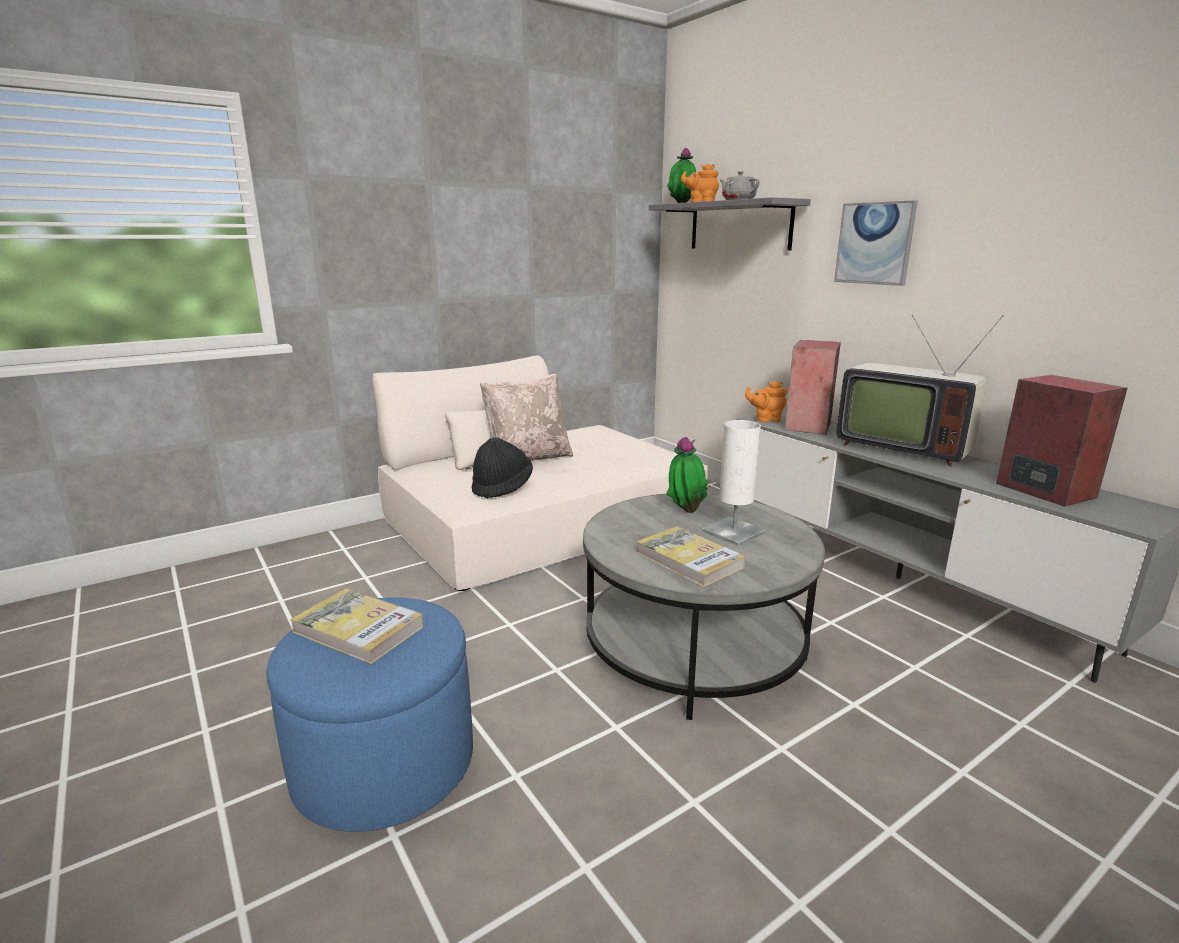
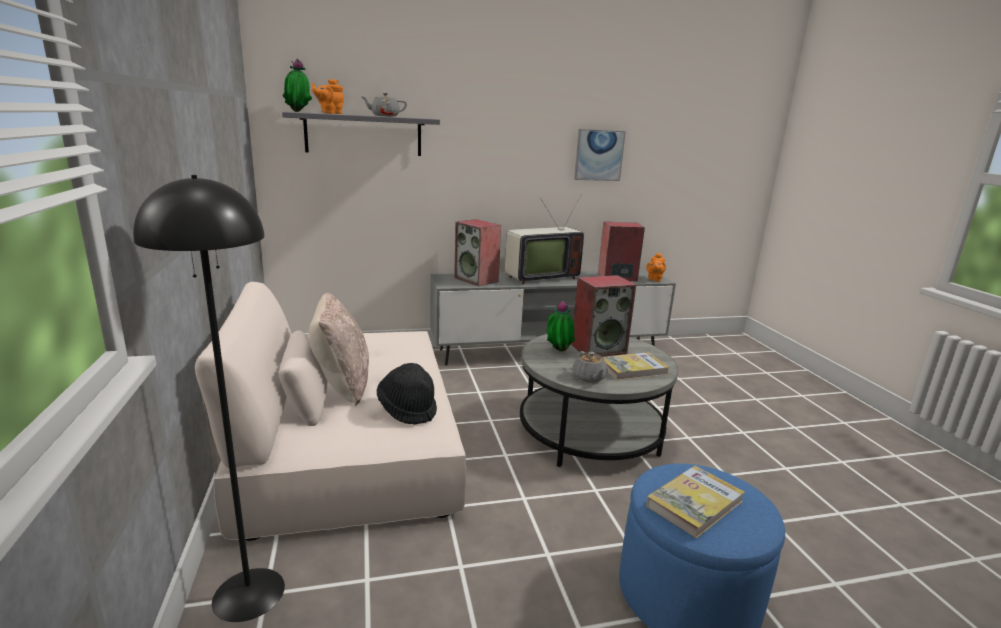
camera: 70 degrees left, 0 degrees up
white table lamp [702,420,766,546] -> speaker [571,275,636,357]
orange teapot [745,381,787,422] -> orange teapot moved to [646,253,666,282]
picture [834,200,918,286] -> picture moved to [574,129,626,181]
none -> black floor lamp [133,175,285,622]
none -> grey teapot [572,351,608,383]

